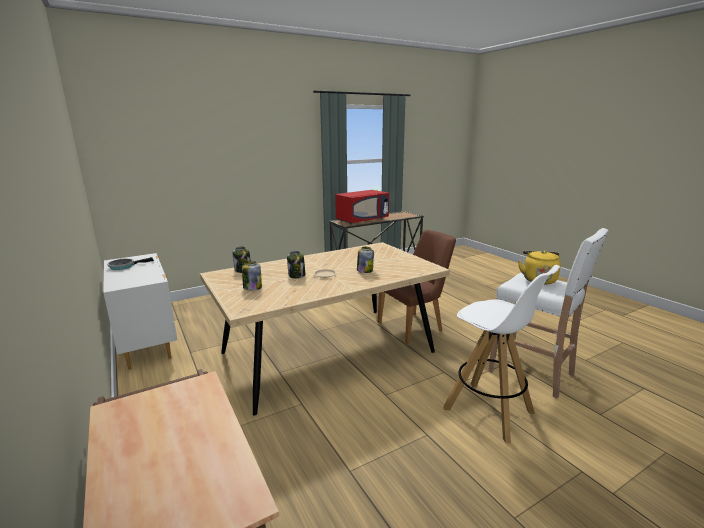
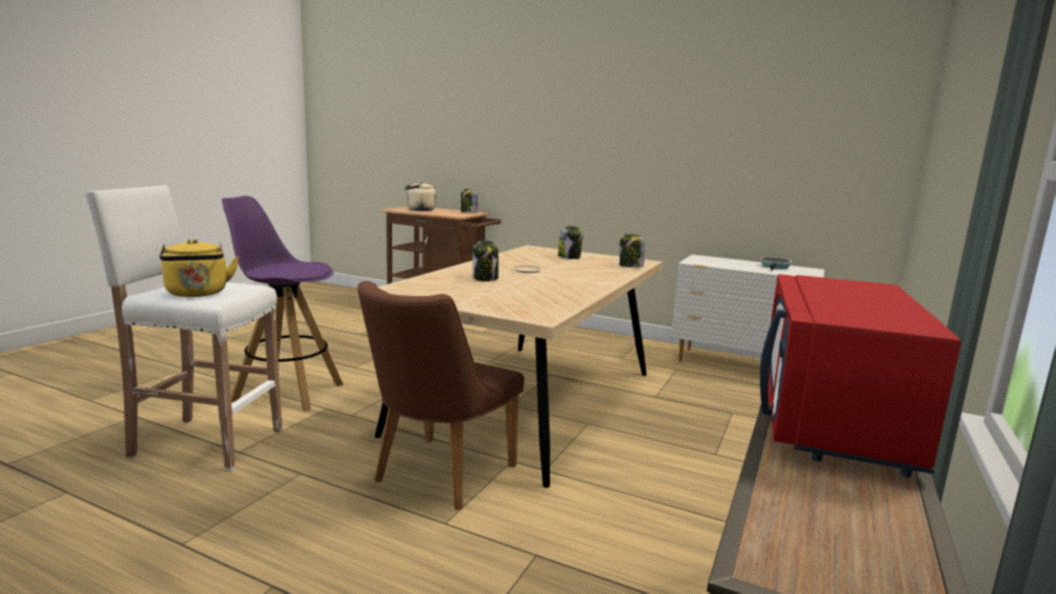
camera: 145 degrees right, 5 degrees down
jar [287,251,305,279] -> jar moved to [461,189,478,212]
white stool [443,265,560,443] -> purple stool [222,196,343,412]
none -> beige kettle [405,182,436,211]

